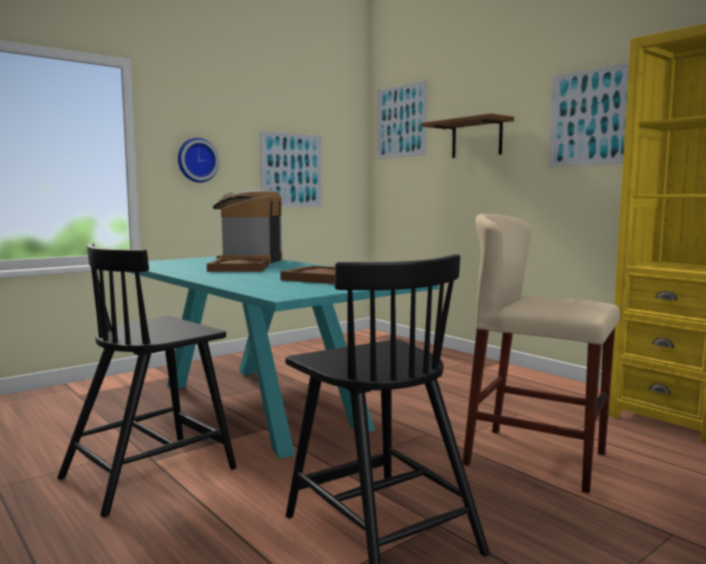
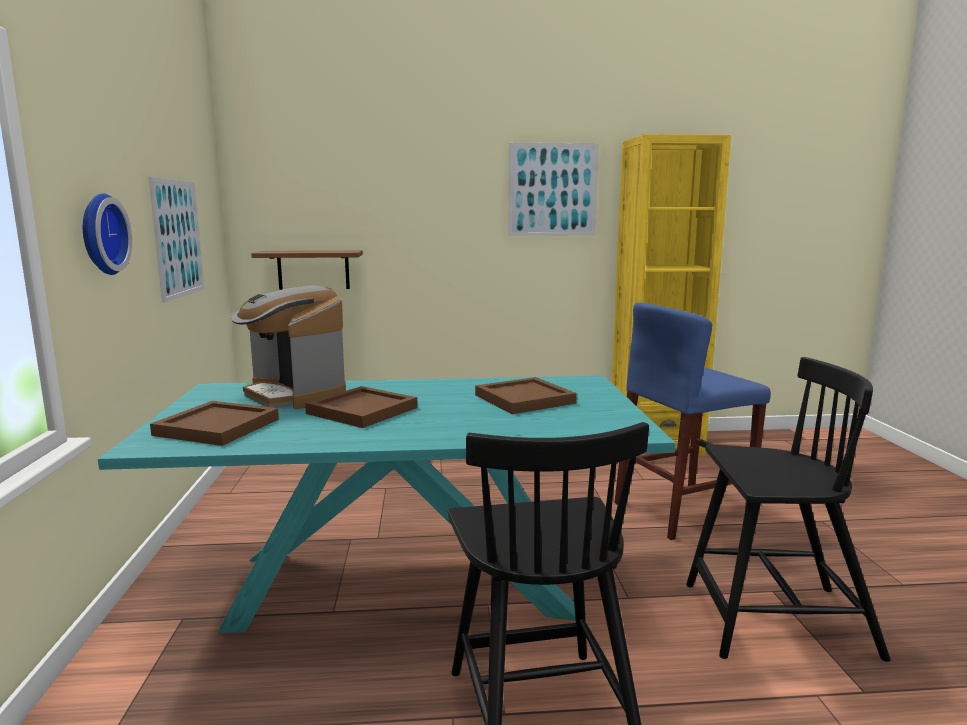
camera: 55 degrees left, 5 degrees up
picture [377,80,427,159] -> none
shelf [421,113,514,158] -> shelf moved to [251,250,363,290]
beige stool [463,214,620,493] -> blue stool [614,302,771,540]
none -> brown tray [150,401,279,446]

